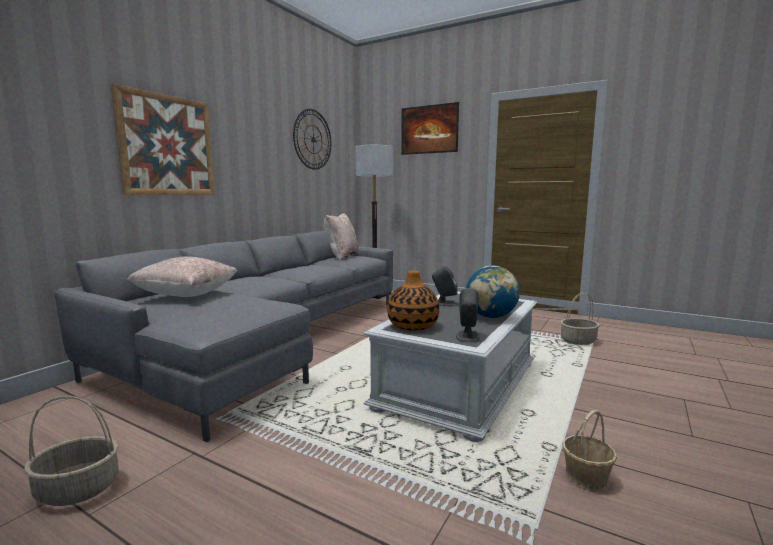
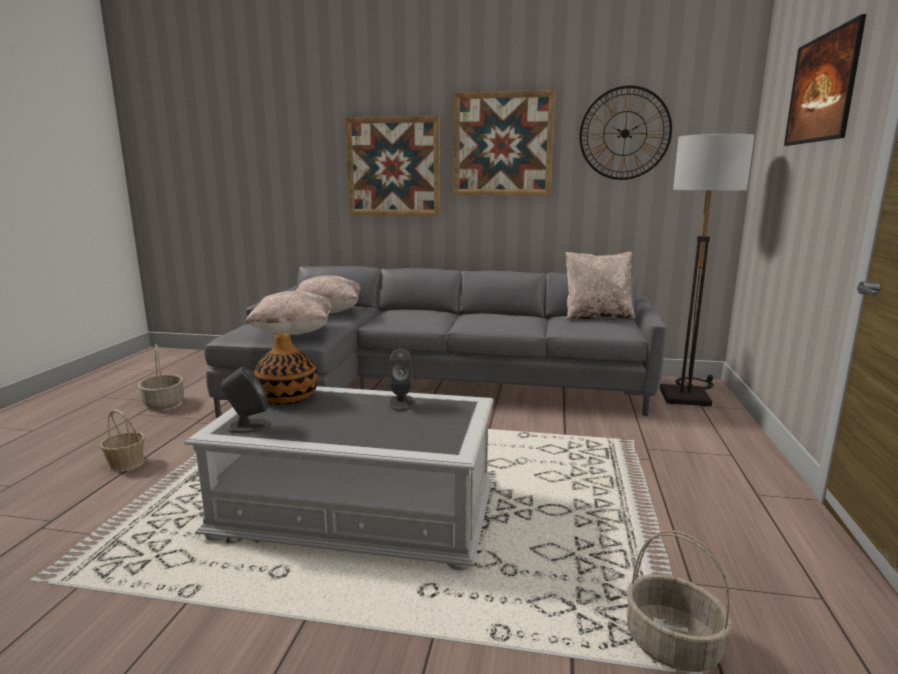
camera: 70 degrees right, 5 degrees up
globe [466,266,520,318] -> none
basket [562,410,617,492] -> basket moved to [100,409,145,472]
none -> beige pillow [245,291,333,335]
none -> picture [453,90,556,196]

